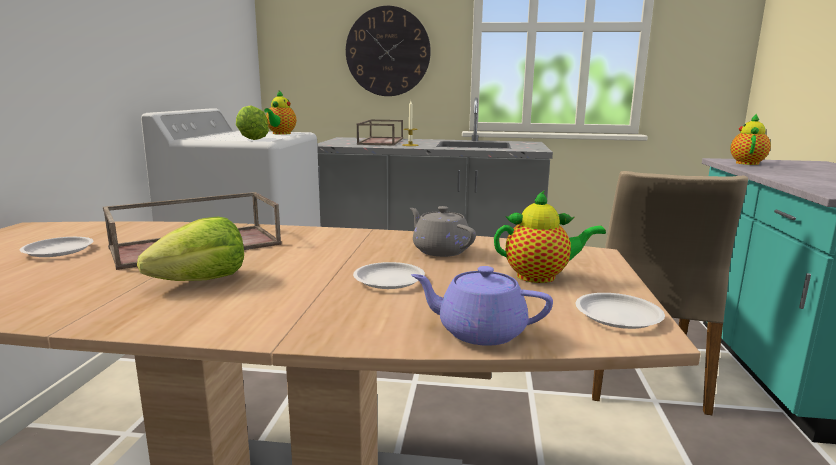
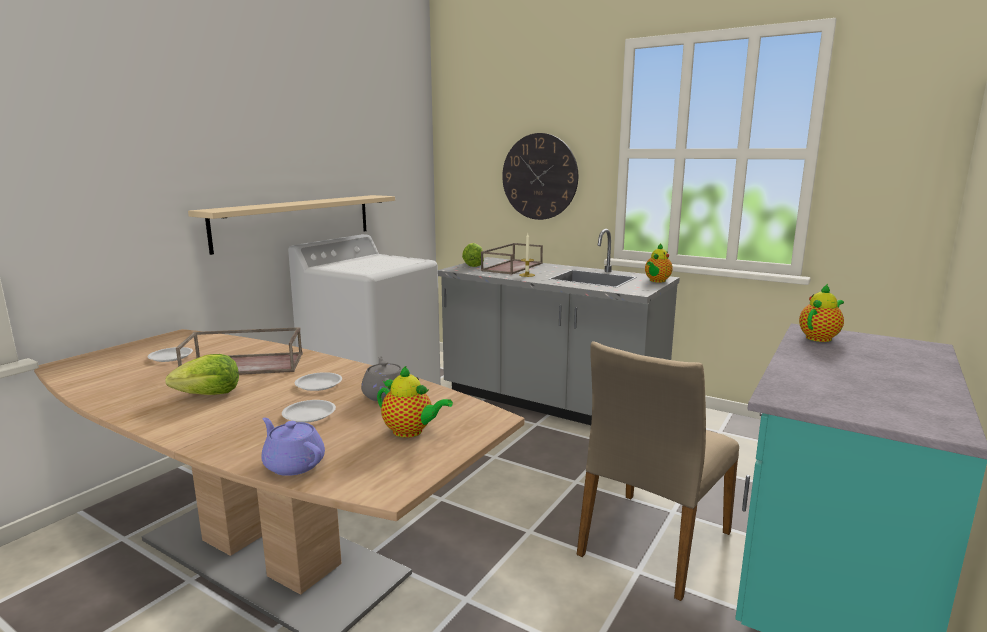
camera: 25 degrees right, 0 degrees up
lettuce [236,106,269,140] -> lettuce moved to [462,243,484,267]
teapot [264,90,296,135] -> teapot moved to [645,243,673,283]
white plate [576,293,665,329] -> white plate moved to [295,372,342,391]
none -> beige shelf [188,195,395,255]

